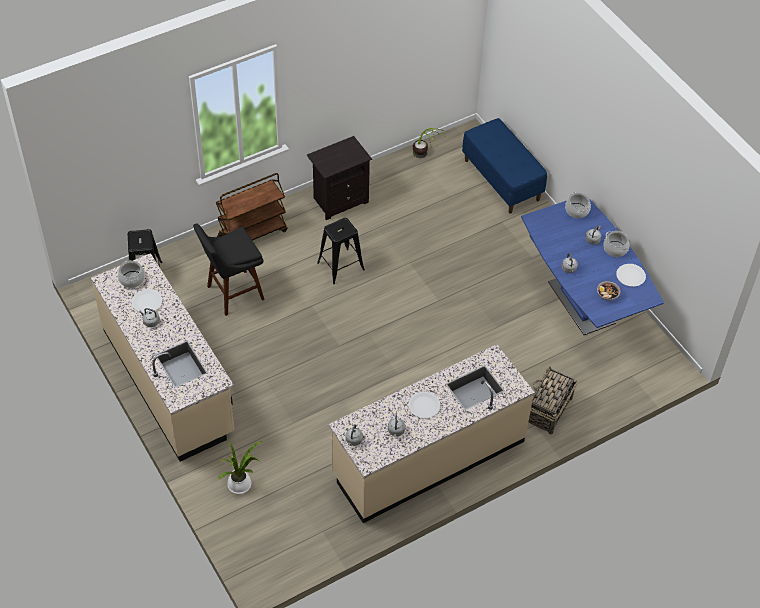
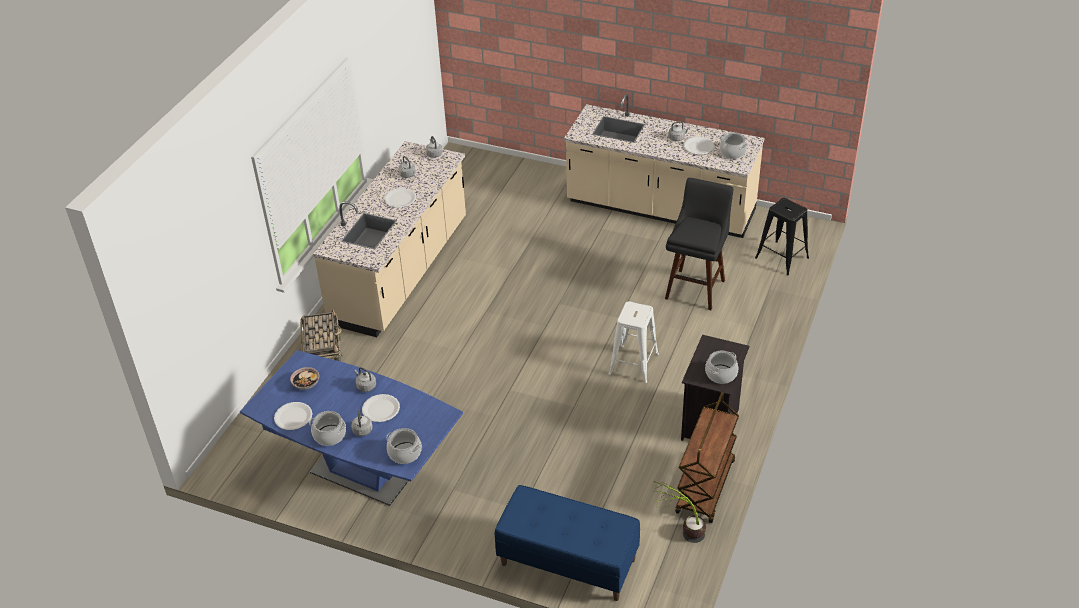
camera: 145 degrees right, 10 degrees down
brown cart [216,173,288,241] -> brown cart moved to [675,391,739,523]
potted plant [217,441,262,494] -> none
black stool [317,218,365,284] -> white stool [609,301,659,383]
none -> white plate [362,394,400,422]
none -> cooking pot [705,351,738,384]

